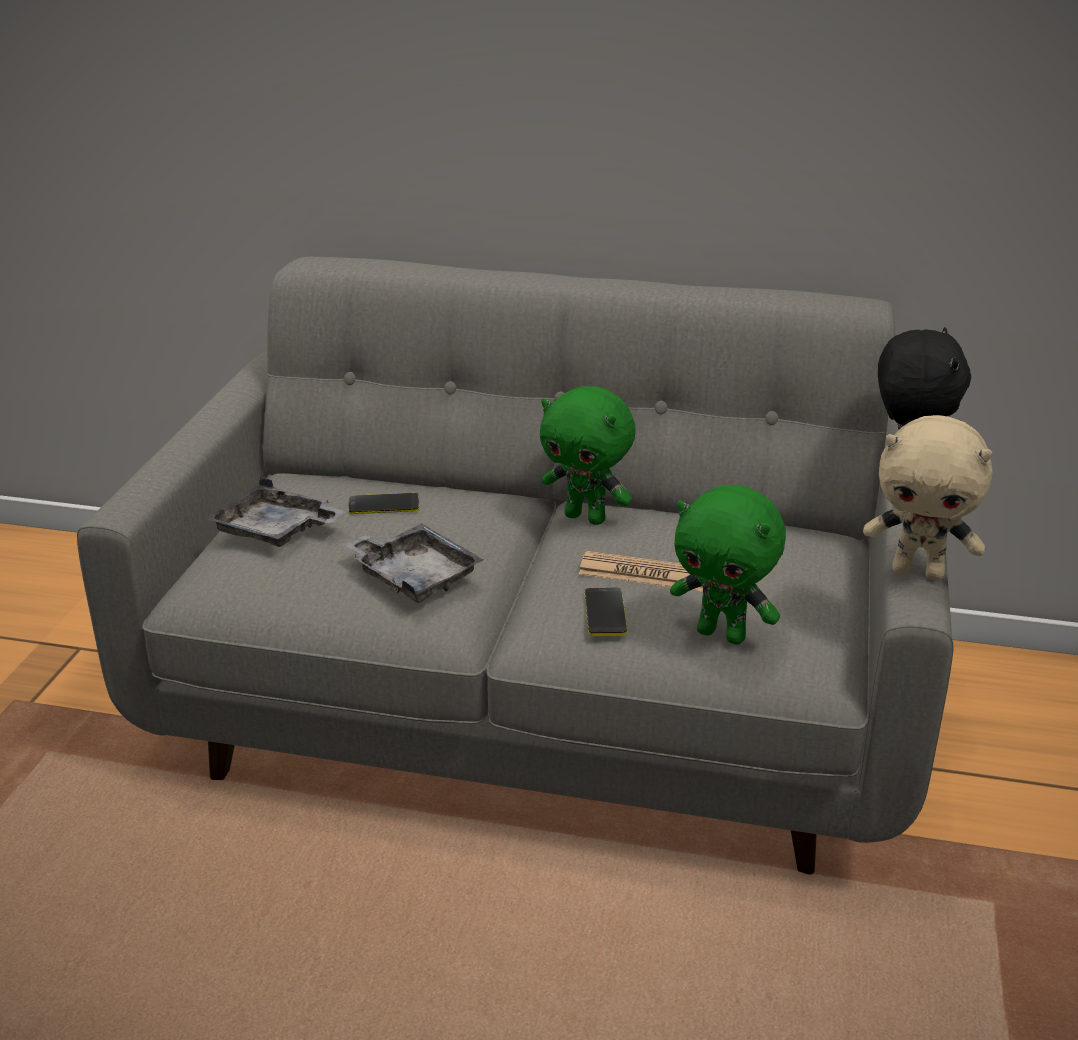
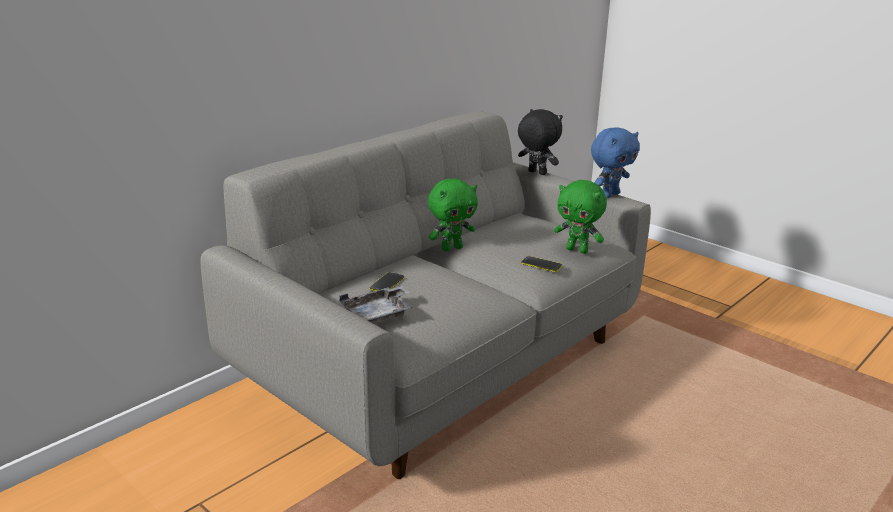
camera: 60 degrees left, 5 degrees down
grey tray [344,523,483,603] -> none
newspaper [579,551,703,592] -> none
green plush toy [670,485,786,645] -> green plush toy turned 60 degrees clockwise [554,180,607,254]
beige plush toy [863,415,993,581] -> blue plush toy [591,127,640,198]

